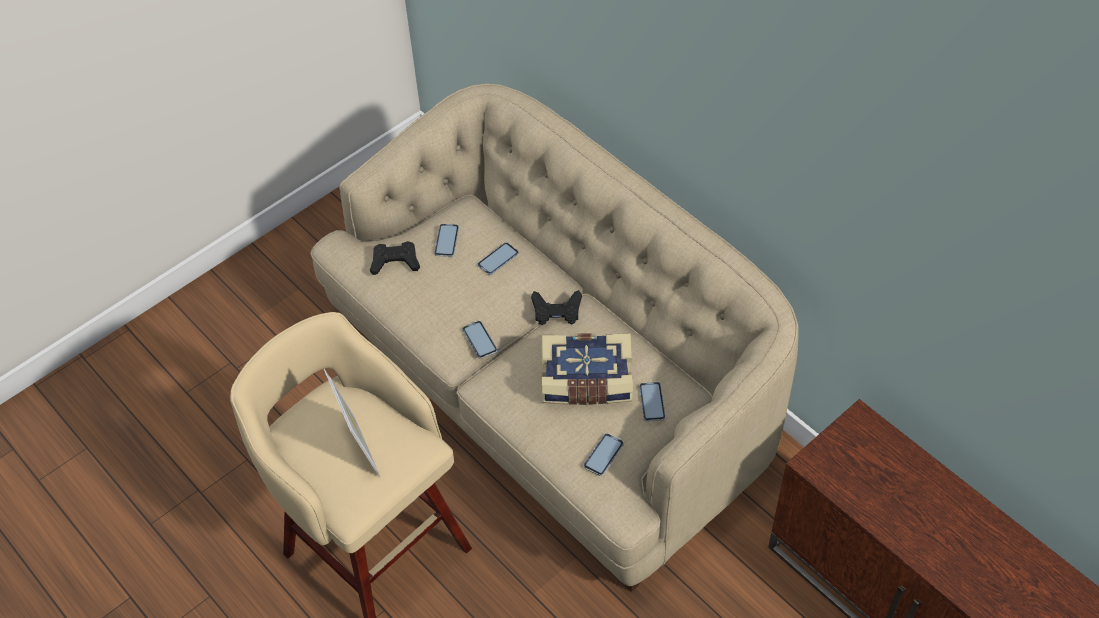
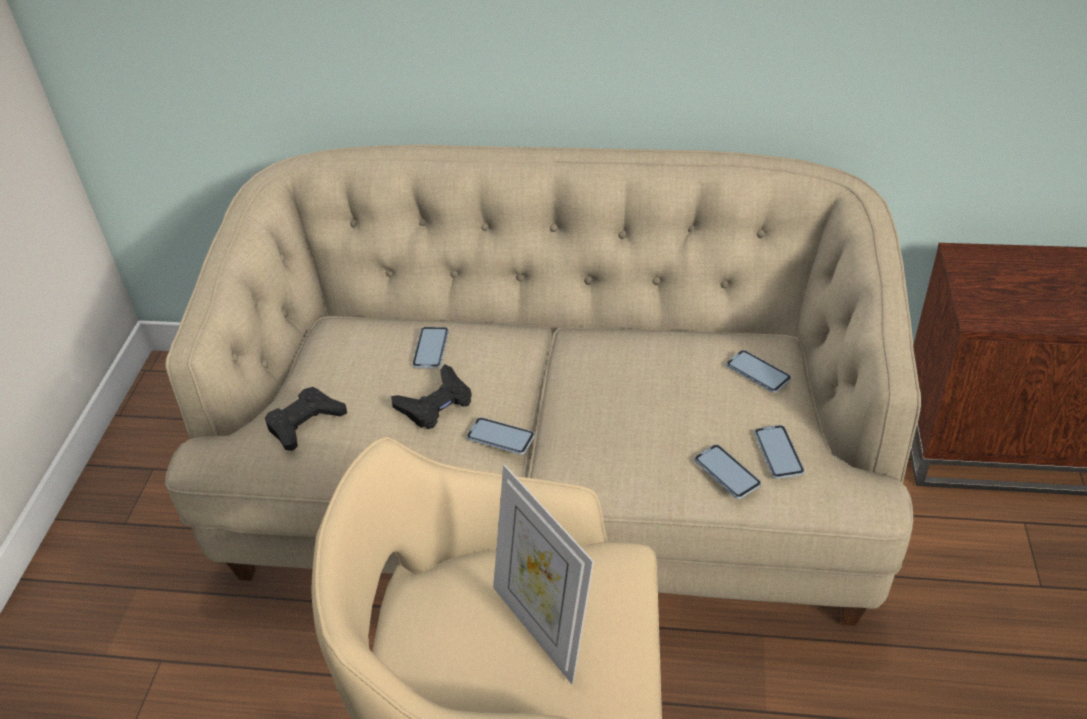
camera: 40 degrees left, 10 degrees down
picture frame [324,369,380,477] -> picture frame turned 150 degrees counterclockwise [493,465,594,685]
phone [434,224,459,257] -> phone moved to [694,444,761,499]
black game controller [531,290,582,325] -> black game controller moved to [391,364,472,429]
book [542,333,633,405] -> none

